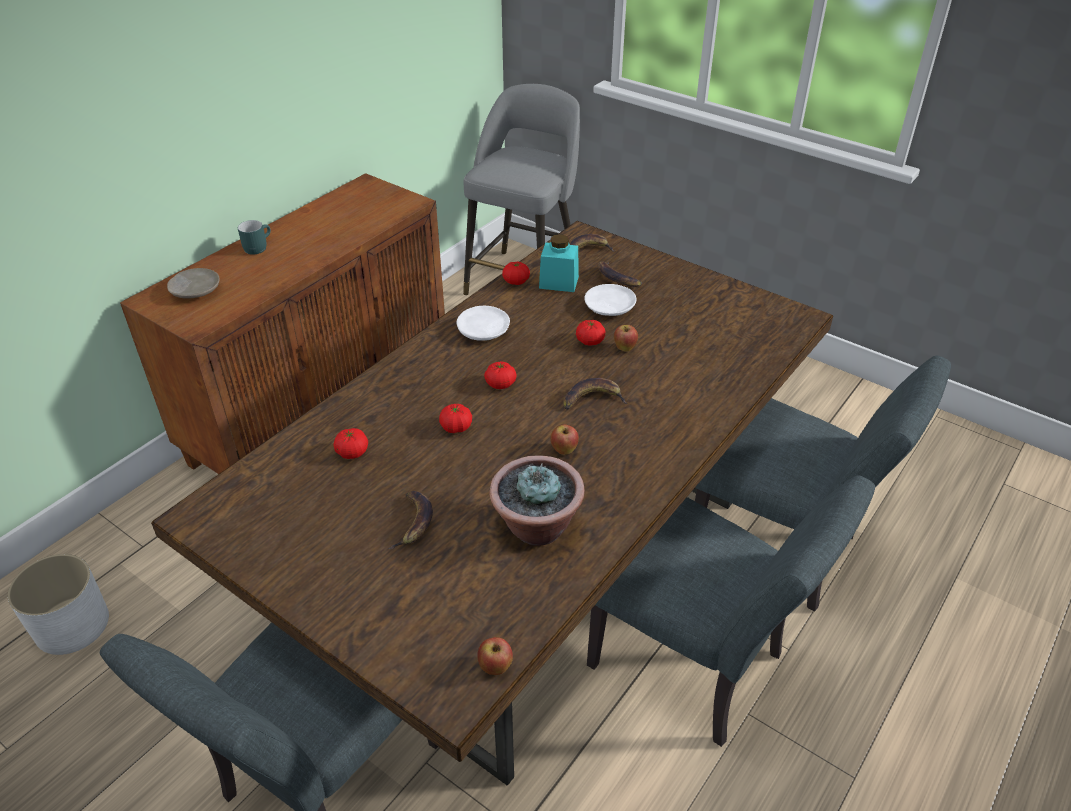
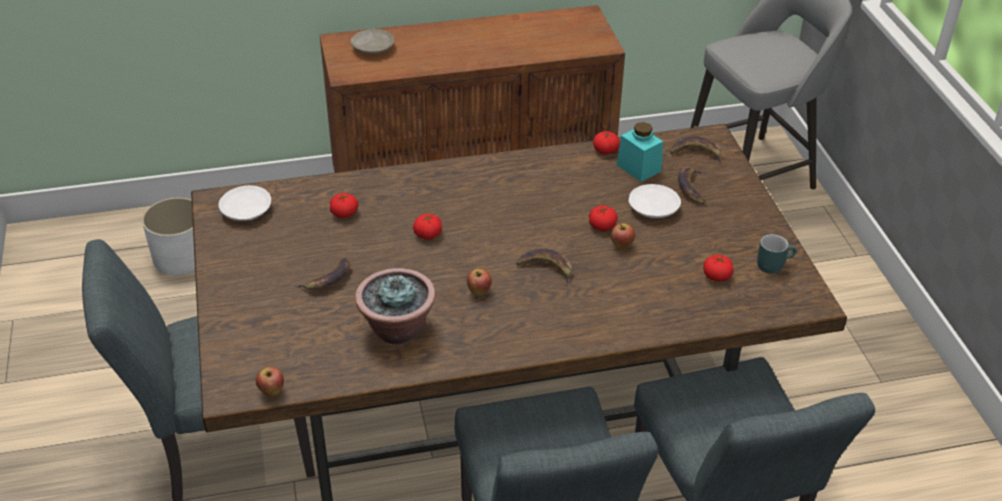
camera: 40 degrees right, 0 degrees up
turquoise mug [238,220,271,255] -> turquoise mug moved to [757,234,796,274]
white plate [456,306,510,341] -> white plate moved to [218,185,271,221]
tomato [484,361,517,389] -> tomato moved to [703,255,734,281]

